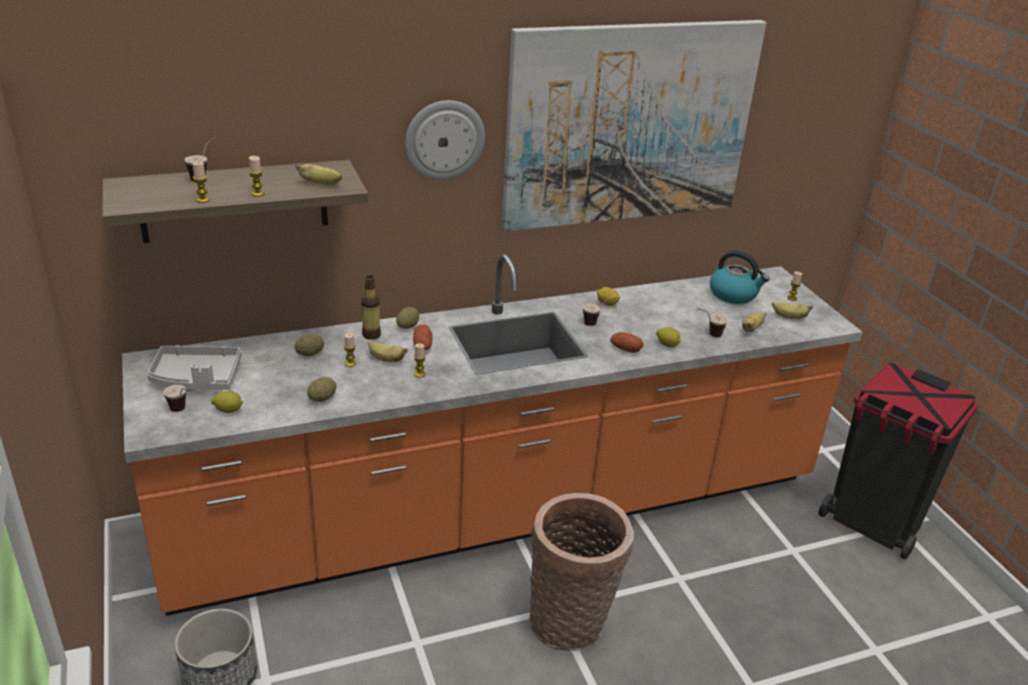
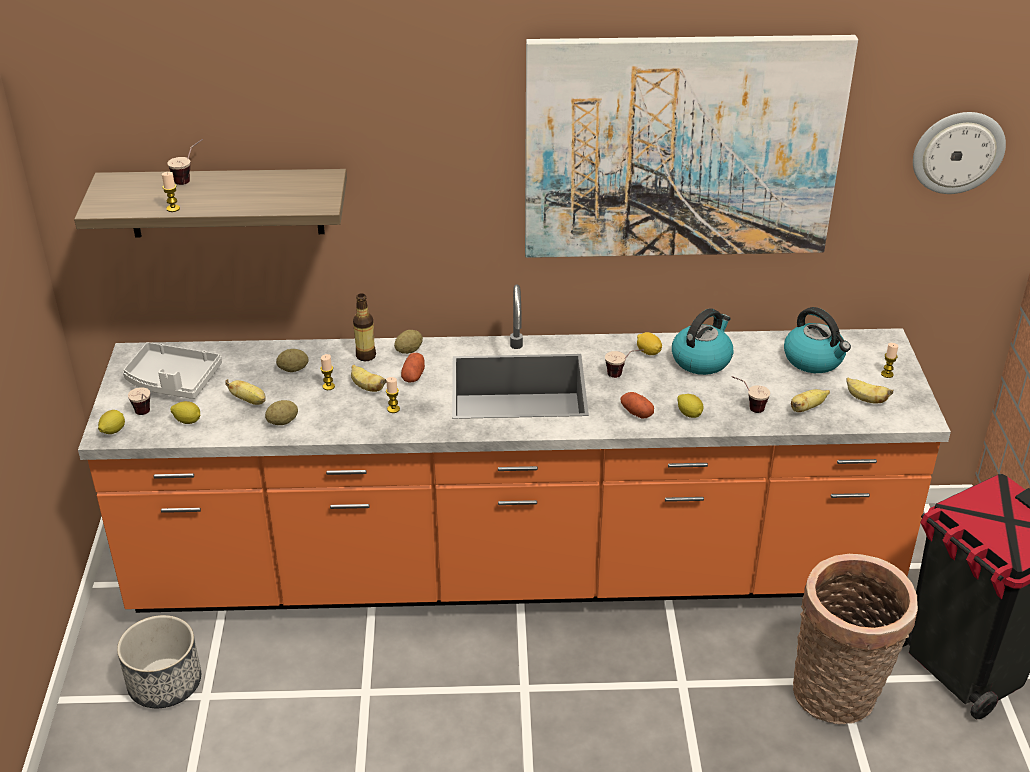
camera: 20 degrees right, 5 degrees up
candle [249,156,264,197] -> none
banana [296,163,342,185] -> banana moved to [225,379,266,405]
wall clock [405,100,485,180] -> wall clock moved to [913,112,1006,194]
basket [529,493,634,651] -> basket moved to [793,554,918,724]
none -> lemon [98,410,125,434]
none -> kettle [672,309,733,375]

